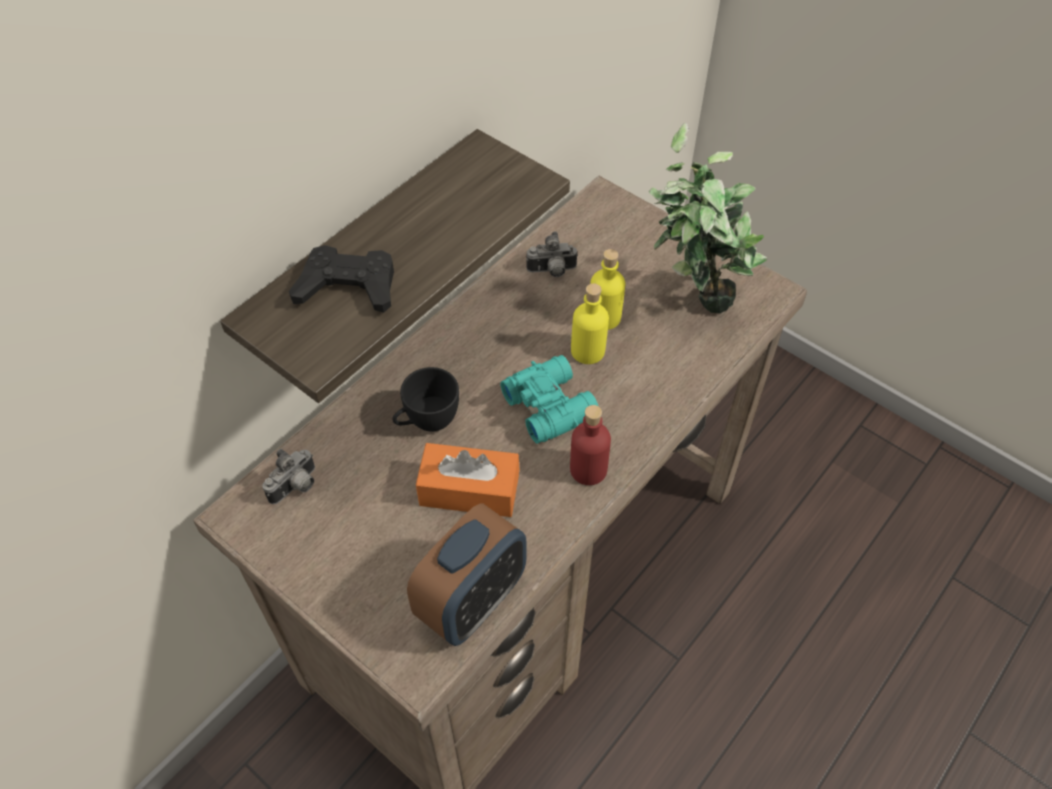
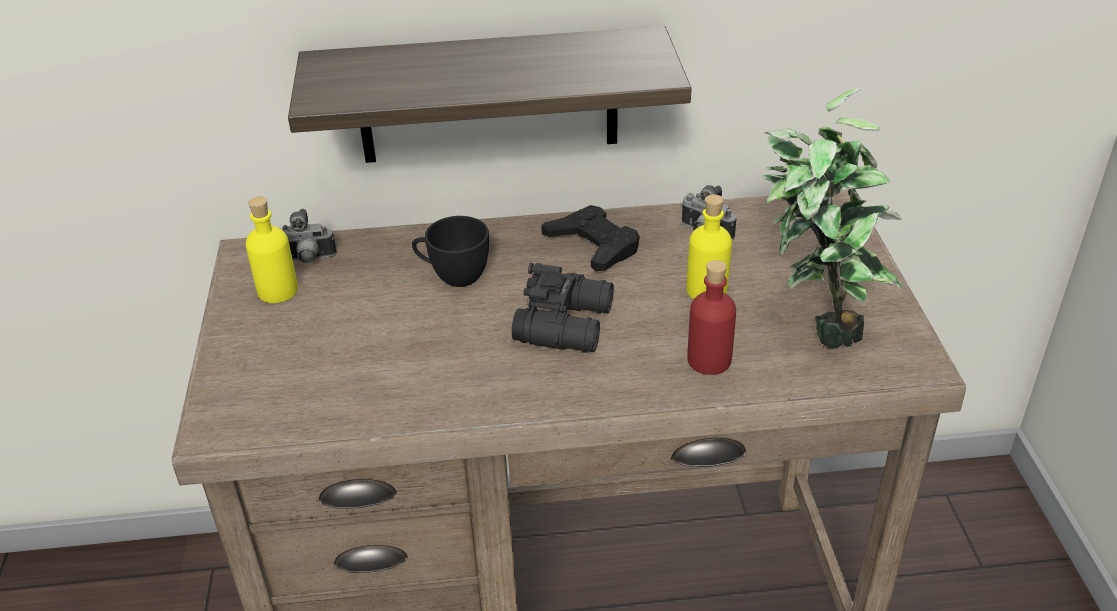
camera: 45 degrees right, 15 degrees down
black game controller [289,245,394,313] -> black game controller moved to [541,205,640,271]
alarm clock [407,504,526,646] -> none
orange tissue box [416,443,519,517] -> none
turquoise binoculars [500,355,598,444] -> black binoculars [512,263,614,353]
red bottle [570,405,611,485] -> red bottle moved to [687,260,736,375]
yellow bottle [571,283,609,364] -> yellow bottle moved to [246,196,298,303]

